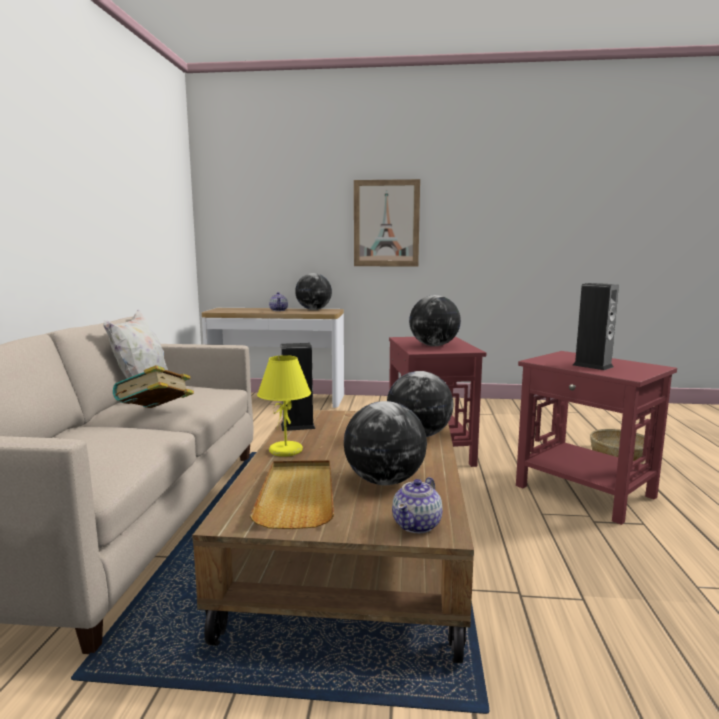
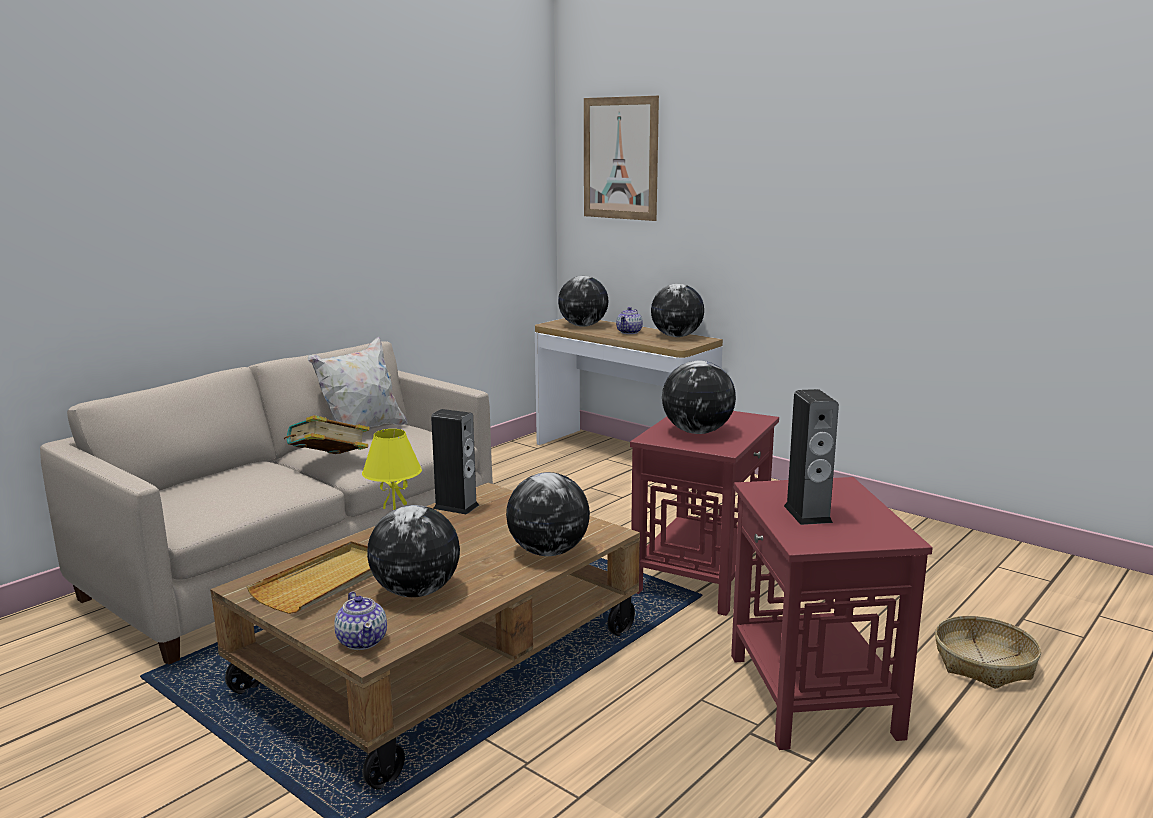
camera: 35 degrees right, 5 degrees up
picture [354,179,420,266] -> picture moved to [584,96,659,221]
teapot [392,477,443,534] -> teapot turned 90 degrees counterclockwise [334,592,387,650]
none -> globe [558,276,609,327]

